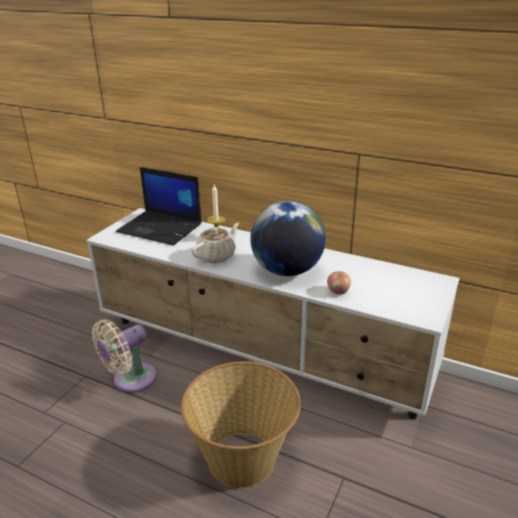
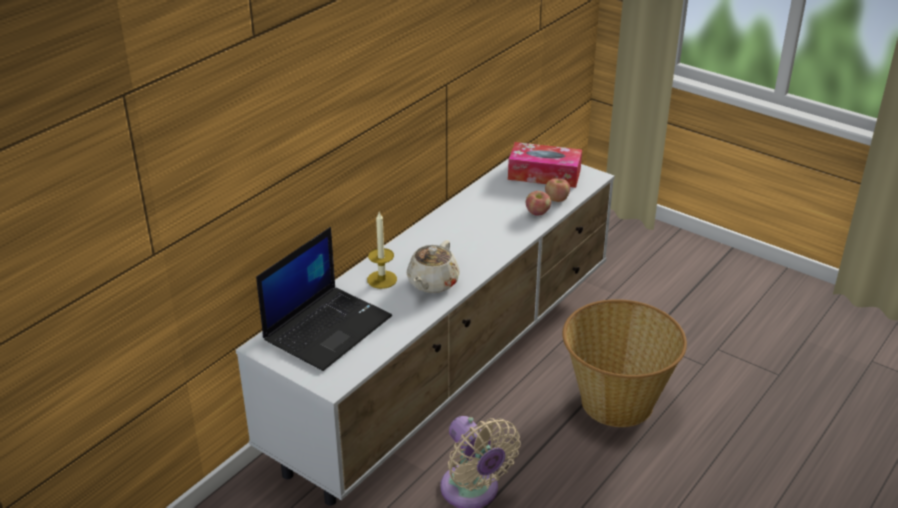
camera: 80 degrees left, 5 degrees up
beige teapot [191,223,239,263] -> beige teapot turned 120 degrees counterclockwise [407,240,460,293]
globe [250,201,326,276] -> none
none -> tissue box [508,142,582,188]
none -> apple [545,178,570,202]

